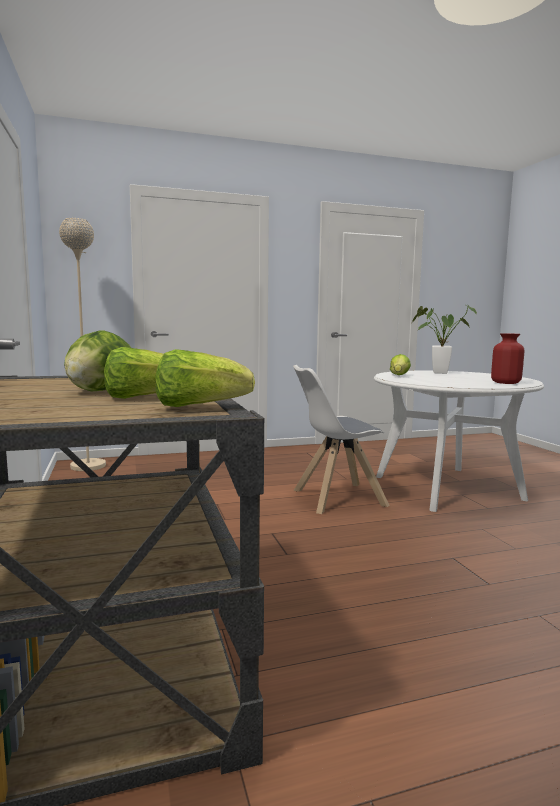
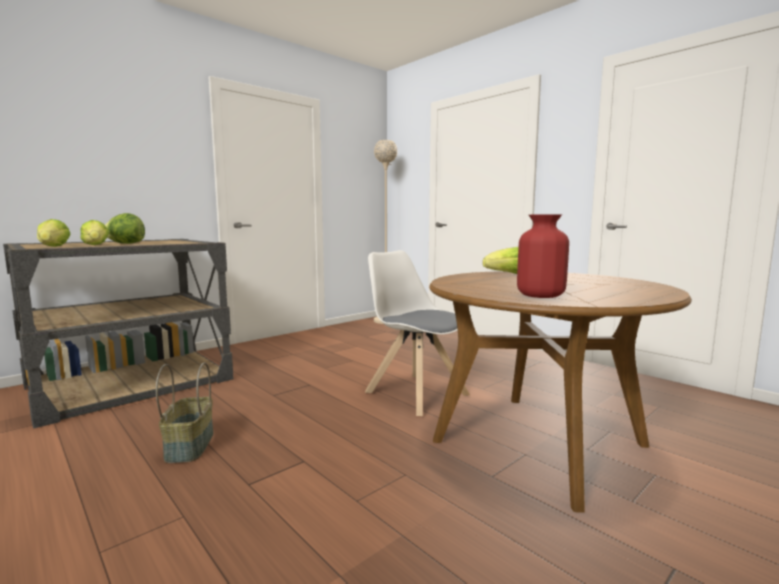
camera: 65 degrees right, 0 degrees up
white dining table [374,371,544,512] -> brown dining table [429,271,692,513]
potted plant [412,304,477,374] -> none
none -> basket [156,362,213,463]

